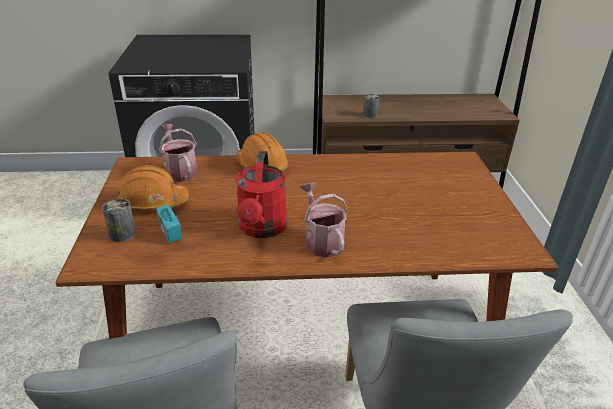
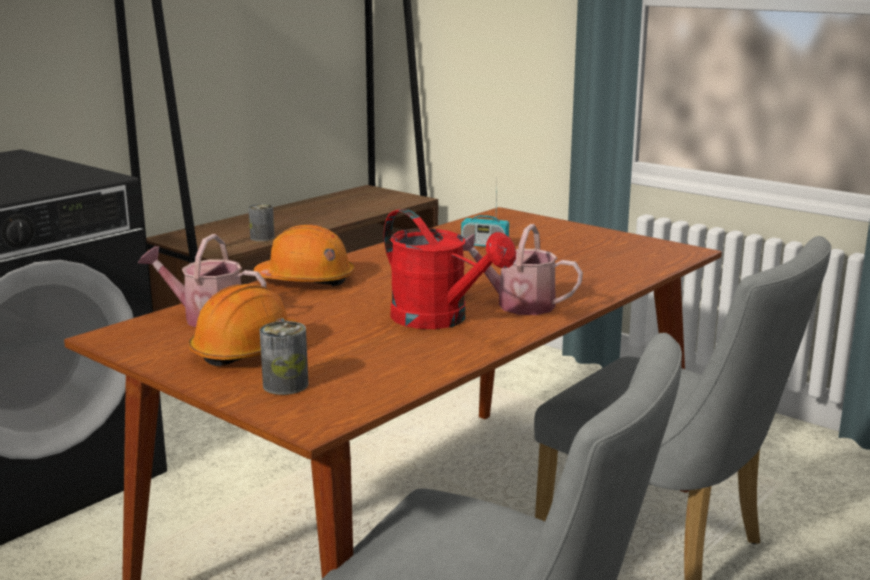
camera: 45 degrees left, 15 degrees down
radio [156,190,182,243] -> radio moved to [461,186,509,247]

